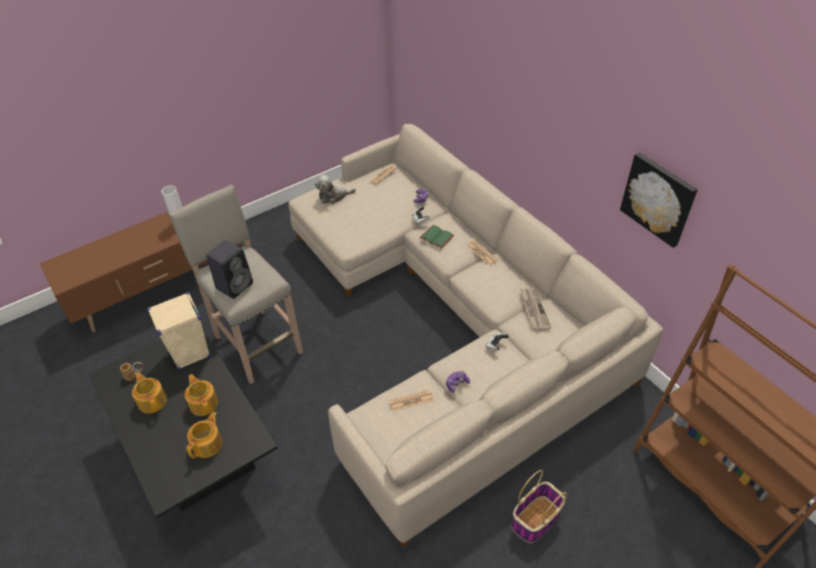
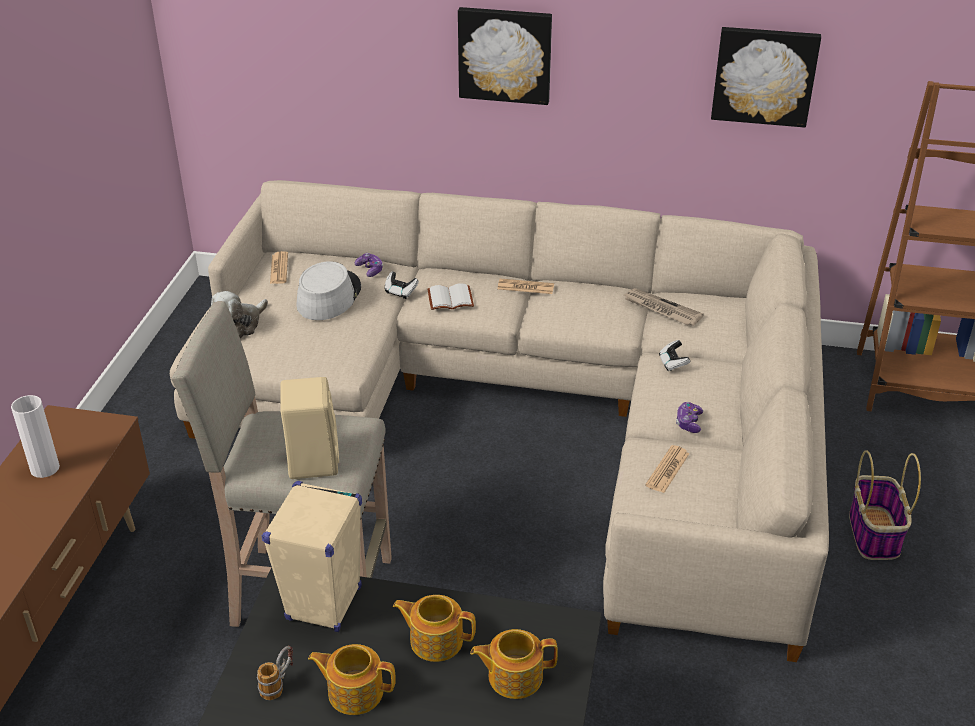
camera: 45 degrees left, 10 degrees down
teapot [186,412,222,459] -> teapot turned 75 degrees counterclockwise [470,629,558,699]
black speaker [206,240,253,299] -> beige speaker [280,377,339,479]
green book [420,225,454,248] -> white book [428,283,474,310]
none -> grey hat [296,261,361,320]
none -> picture [458,7,552,105]

